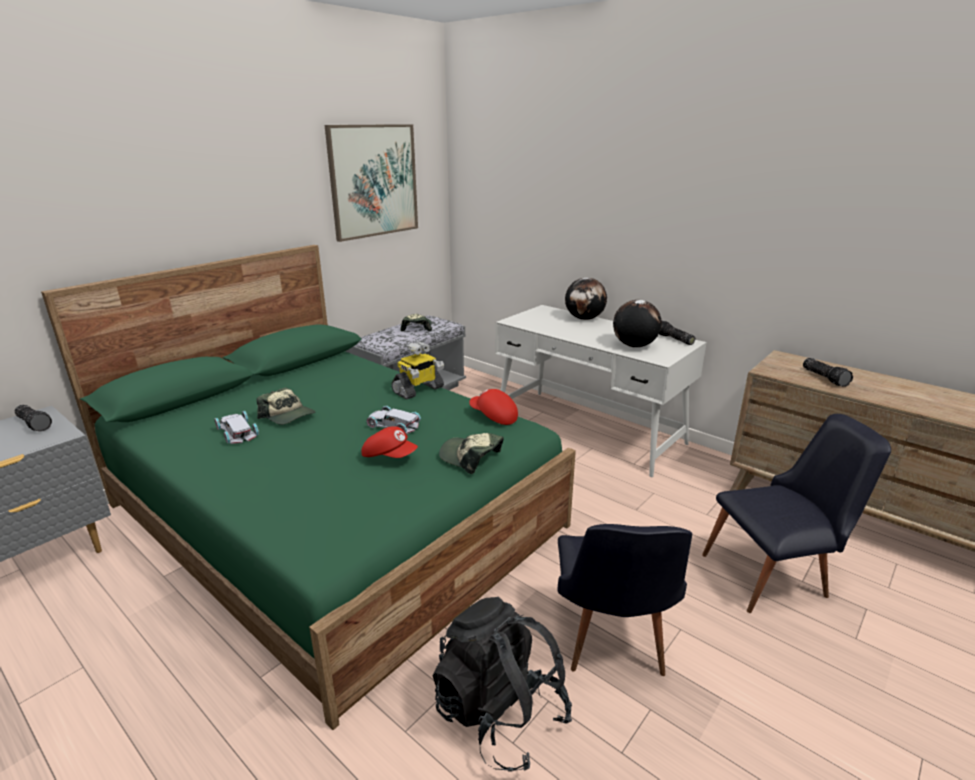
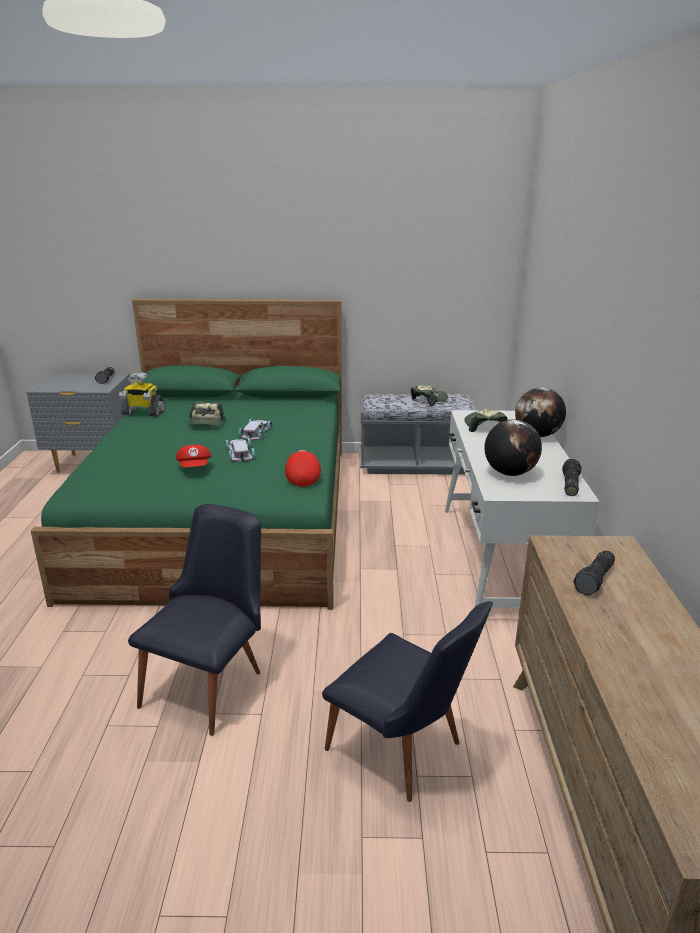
camera: 50 degrees right, 0 degrees up
white toy car [214,411,259,444] -> white toy car moved to [239,419,273,440]
picture [325,124,418,242] -> none
toy robot [391,341,444,399] -> toy robot moved to [119,372,165,416]
black backpack [433,597,572,772] -> none
cap [439,433,504,474] -> cap moved to [464,409,507,432]
black chair [557,524,692,676] -> black chair turned 150 degrees clockwise [128,504,261,736]

